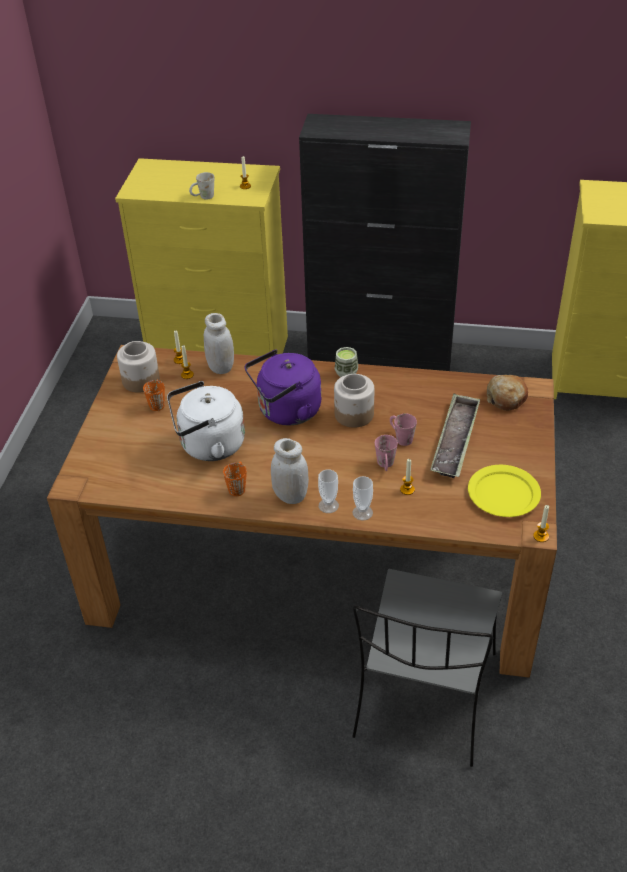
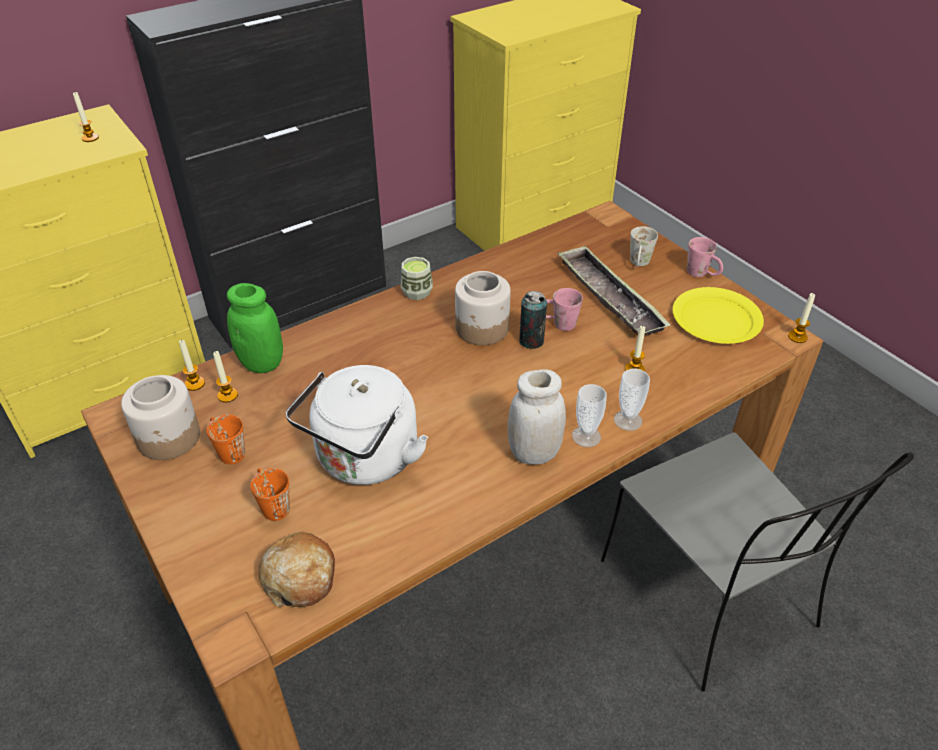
camera: 45 degrees left, 0 degrees up
white mug [189,172,214,200] -> white mug moved to [630,226,658,267]
white jar [204,313,234,374] -> green jar [227,283,283,373]
orange mug [223,461,247,496] -> orange mug moved to [250,468,290,521]
purple kettle [245,350,321,426] -> none
pink mug [375,435,398,471] -> pink mug moved to [687,237,723,277]
bread [487,375,528,411] -> bread moved to [259,532,335,607]
none -> can [519,291,547,349]

